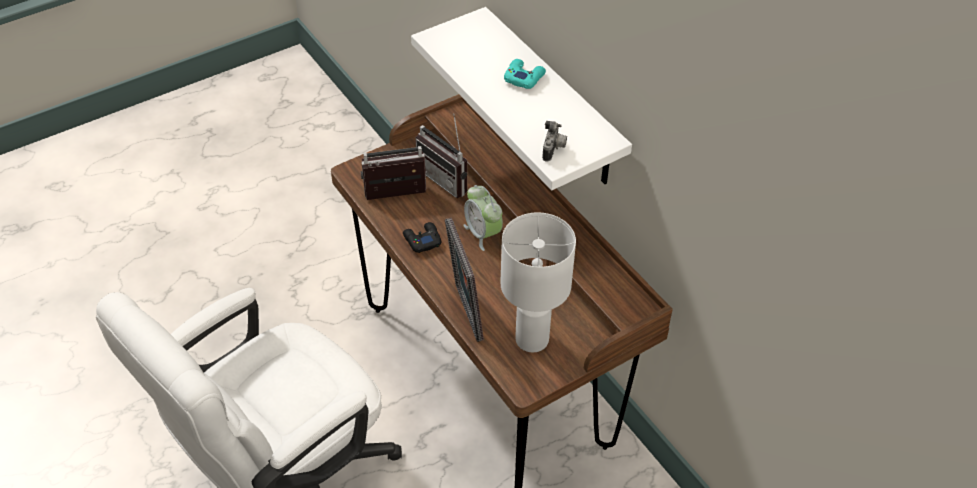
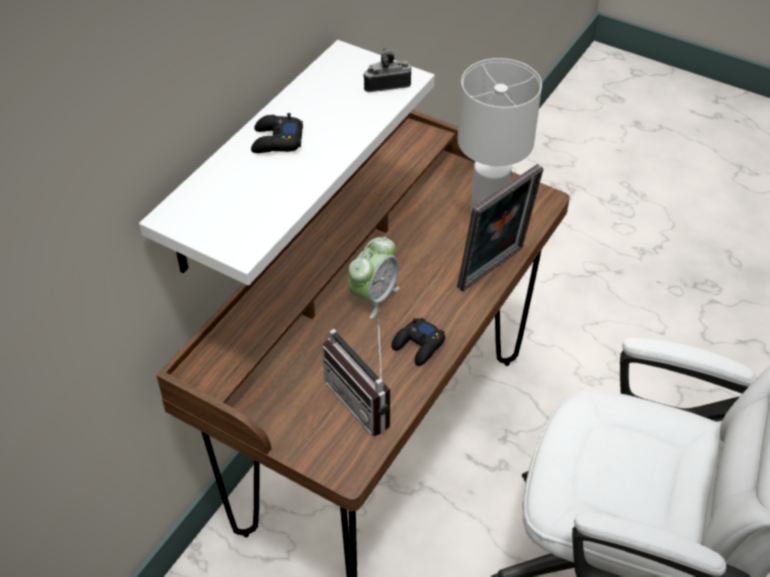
camera: 115 degrees left, 0 degrees up
radio [415,114,467,198] -> none
turquoise game controller [504,59,546,89] -> black game controller [251,113,303,153]

